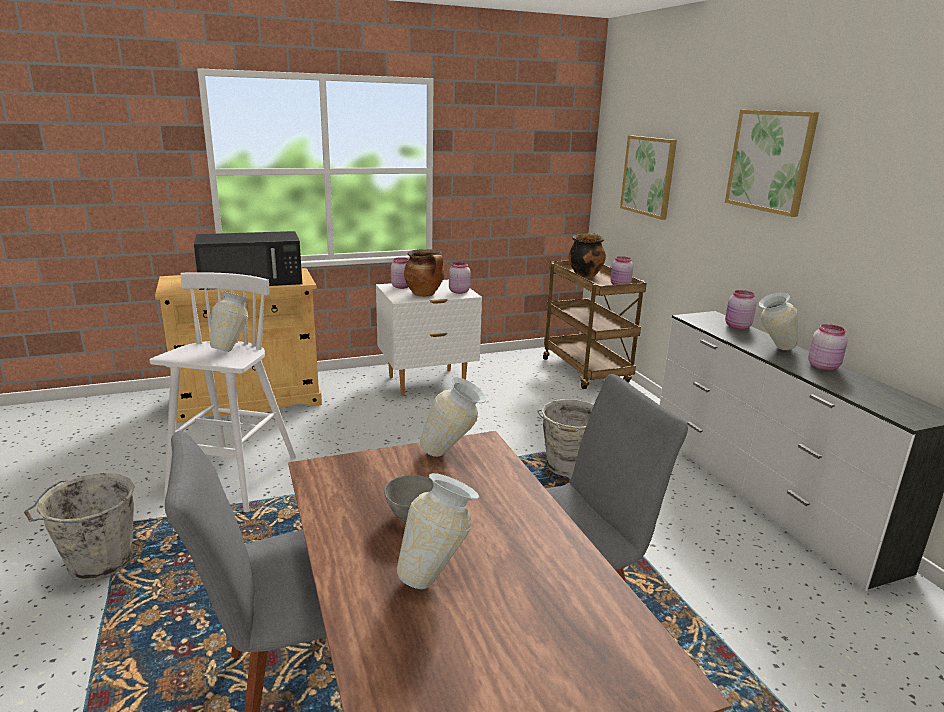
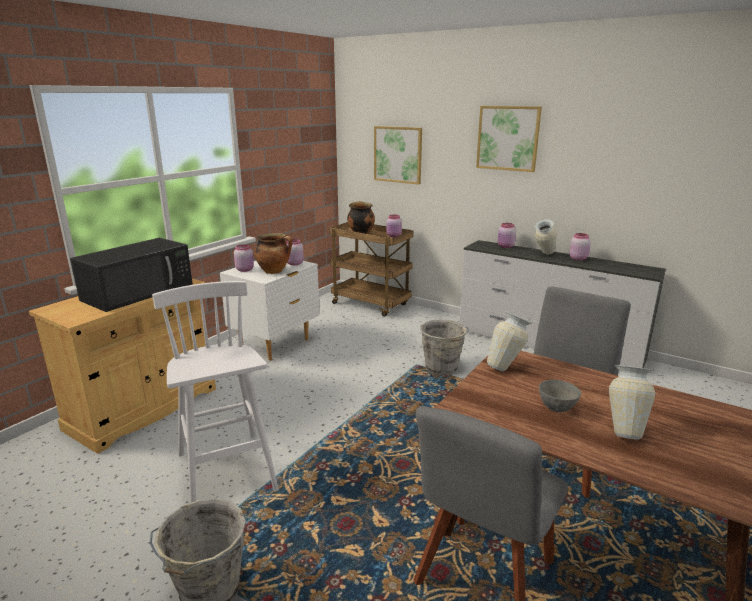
camera: 35 degrees left, 0 degrees up
vase [210,291,250,352] -> none

